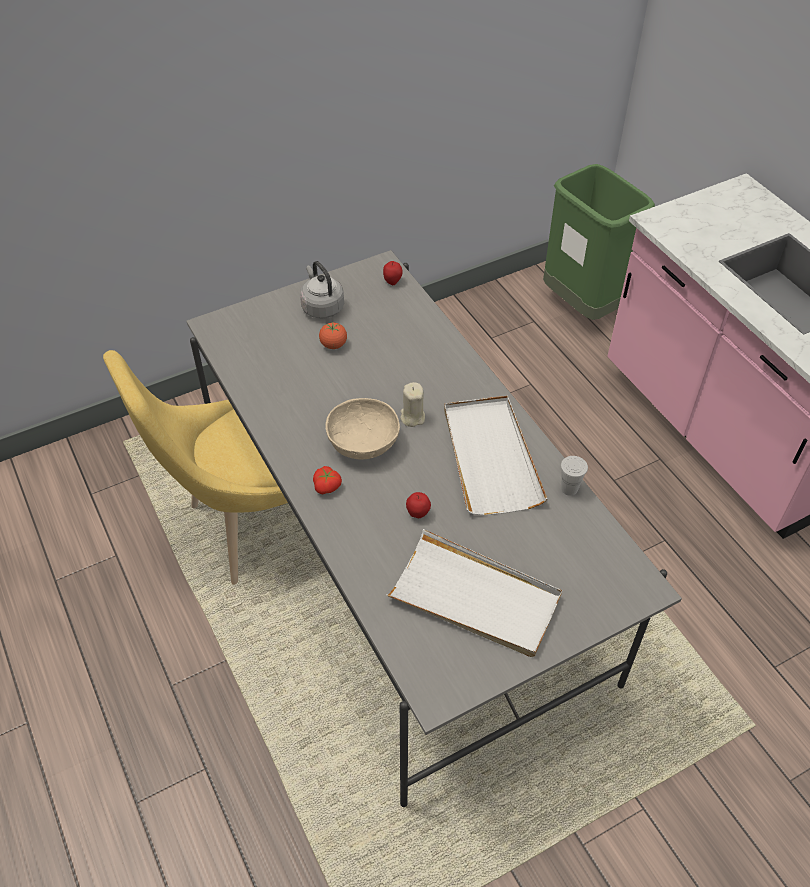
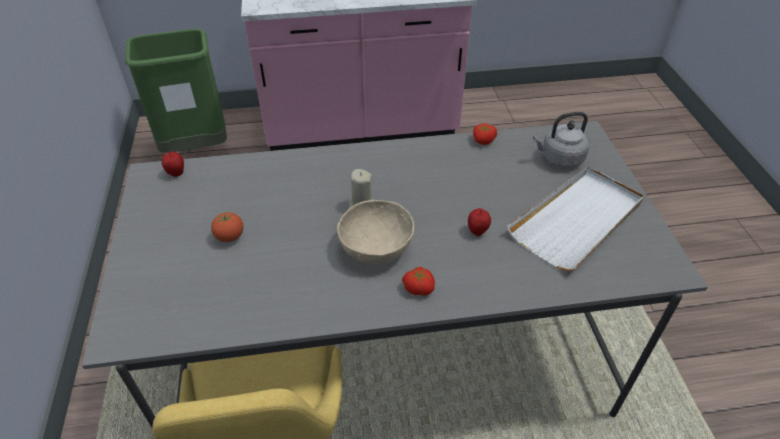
camera: 70 degrees left, 5 degrees down
grey kettle [300,261,344,319] -> grey kettle moved to [533,112,590,168]
white tray [444,396,547,515] -> none
white cup [561,456,588,496] -> tomato [473,123,497,145]

